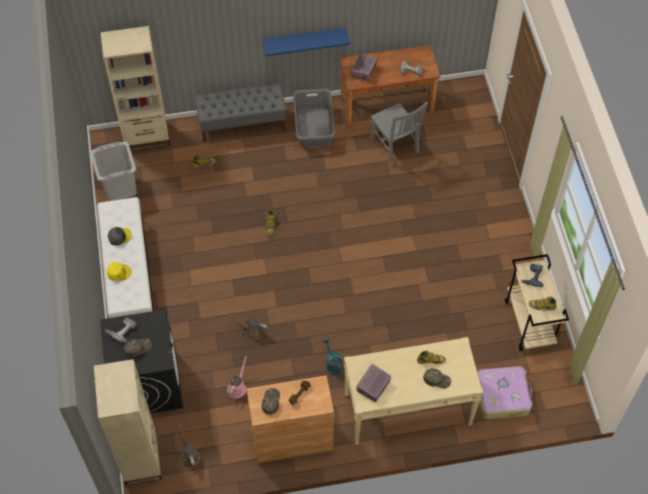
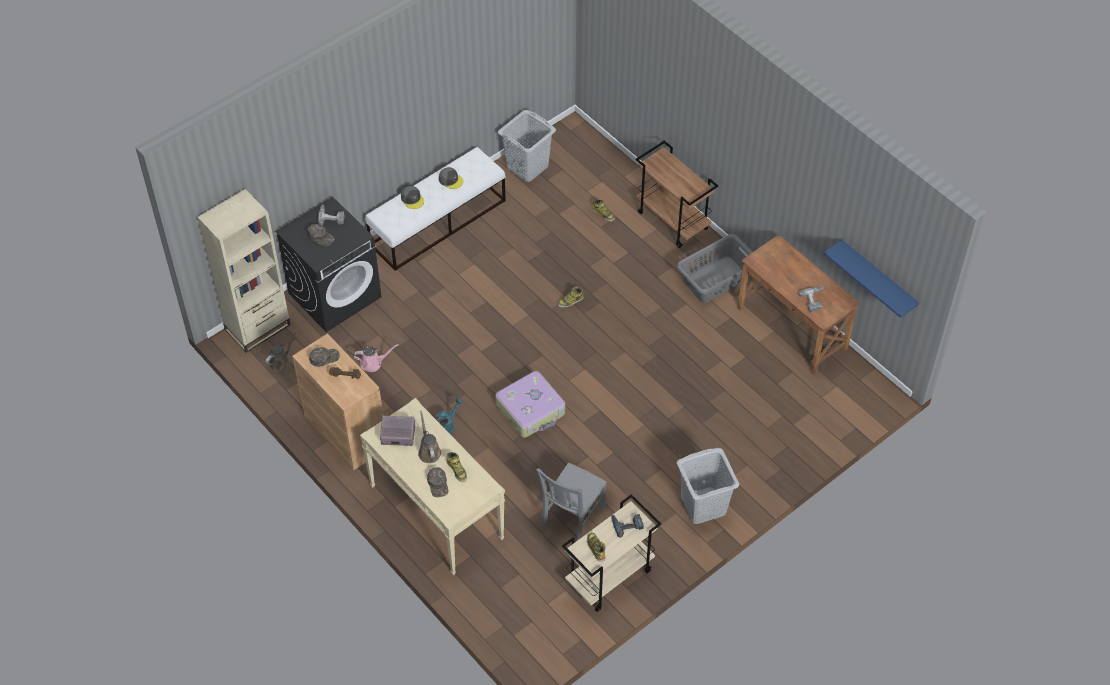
camera: 60 degrees right, 5 degrees down
beige bookcase [100,26,170,151] -> none
yellow cap [107,262,132,281] -> grey cap [401,186,424,209]
grey bench [195,84,286,143] -> brown cart [636,140,718,248]
brown watering can [228,315,268,341] -> brown watering can moved to [418,411,441,463]
blue shelf [262,28,350,56] -> blue shelf moved to [824,240,919,318]
radio [351,54,377,82] -> none
grey chair [370,102,428,166] -> grey chair moved to [536,463,607,541]
suitcase [478,366,532,419] -> suitcase moved to [495,371,565,438]
none -> grey laundry basket [677,448,739,524]

